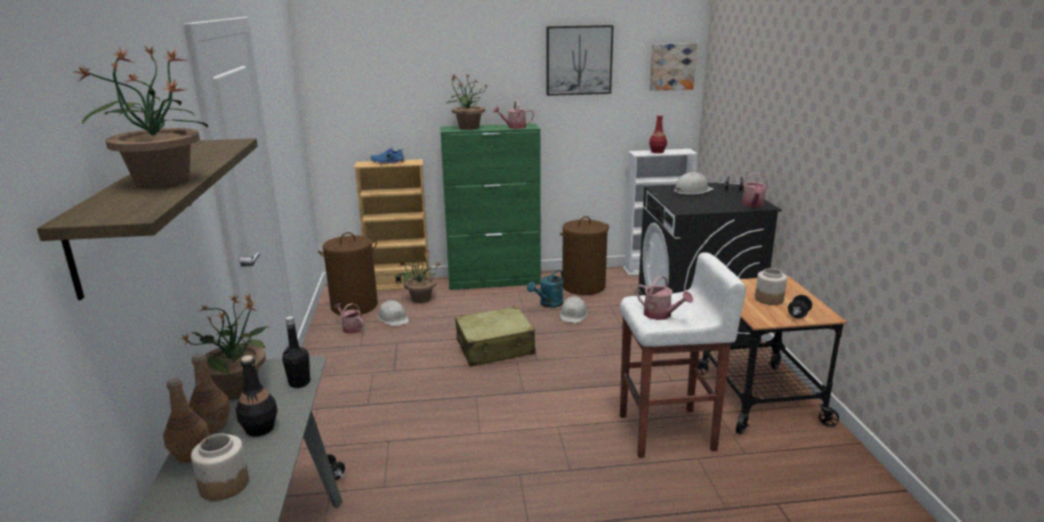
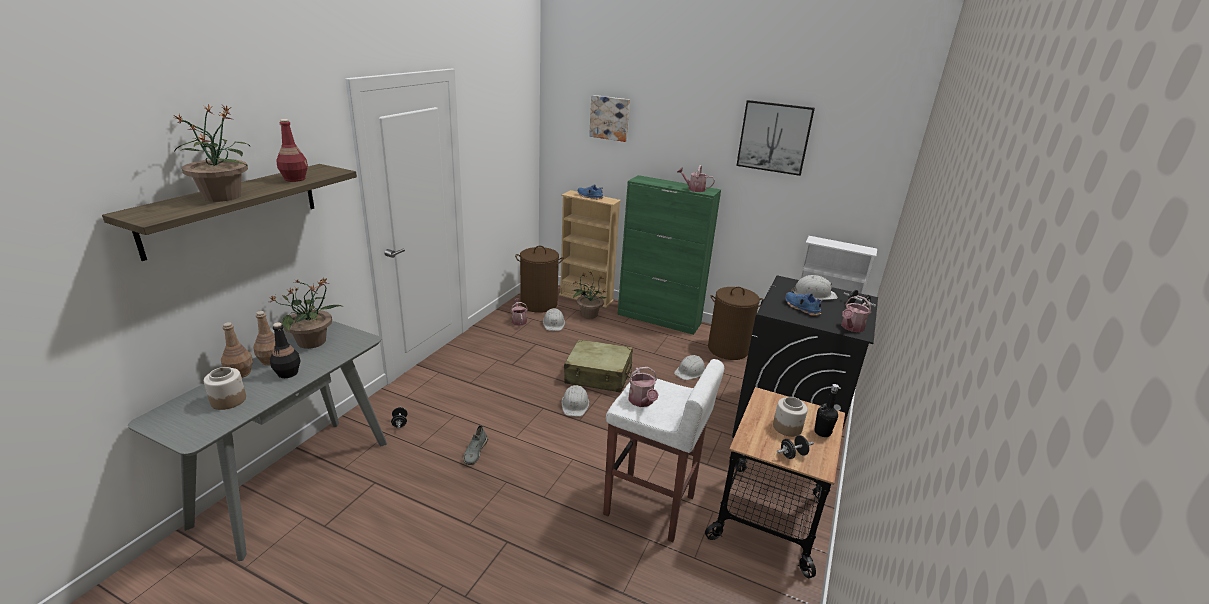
camera: 30 degrees right, 5 degrees up
black bottle [282,316,311,388] -> black bottle moved to [814,384,839,437]
potted plant [446,74,488,130] -> none
turquoise watering can [527,270,564,308] -> none
red bottle [649,114,667,154] -> red bottle moved to [276,119,308,182]
picture [650,43,697,91] -> picture moved to [589,95,630,142]
none -> grey shoe [463,425,488,465]
none -> white hard hat [561,385,589,417]
none -> blue shoe [785,292,823,316]

